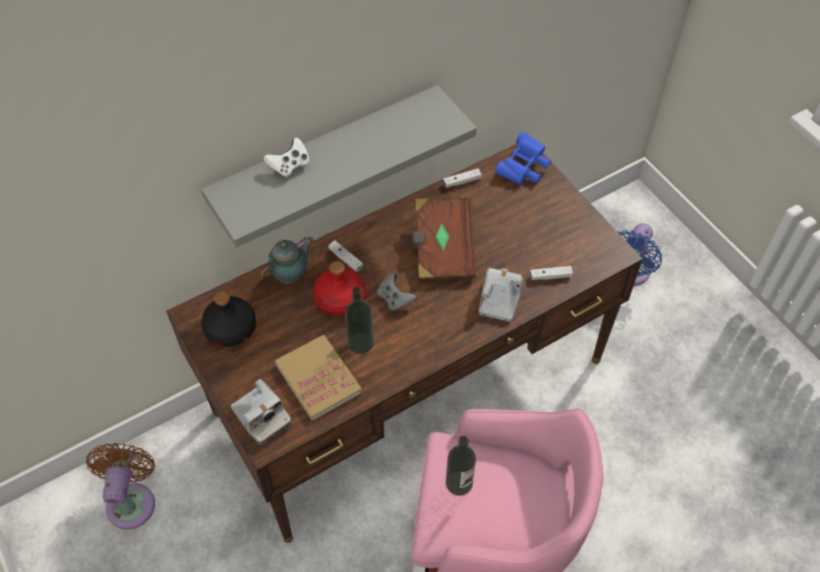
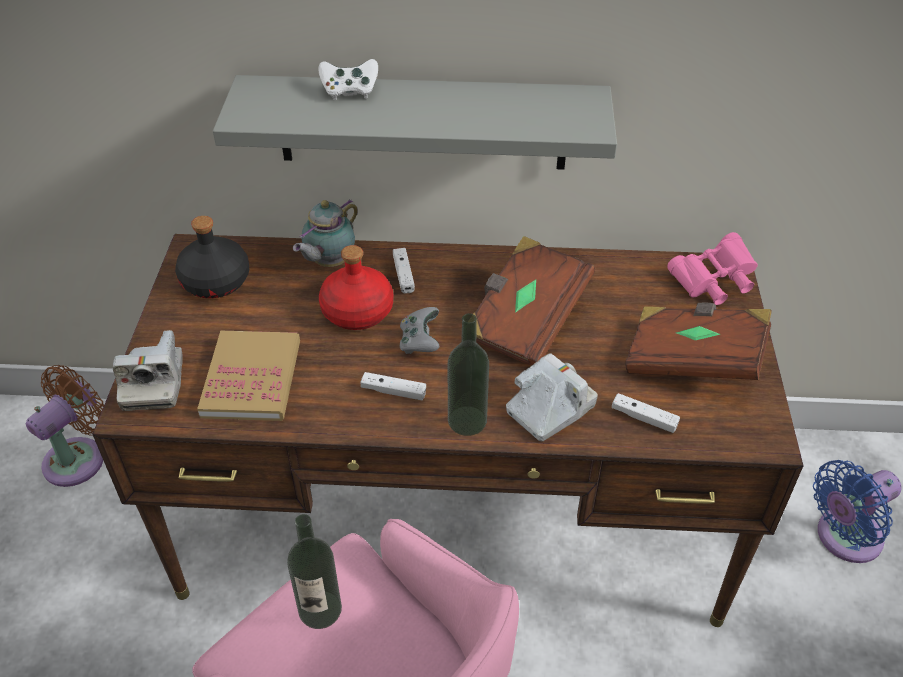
camera: 35 degrees right, 10 degrees down
teapot [261,237,314,284] -> teapot turned 135 degrees clockwise [293,199,358,267]
bottle [345,286,374,354] -> bottle moved to [448,313,489,436]
white game controller [443,169,482,188] -> white game controller moved to [361,372,426,400]
blue binoculars [495,131,551,185] -> pink binoculars [667,232,758,305]
none -> brown book [625,302,772,380]

